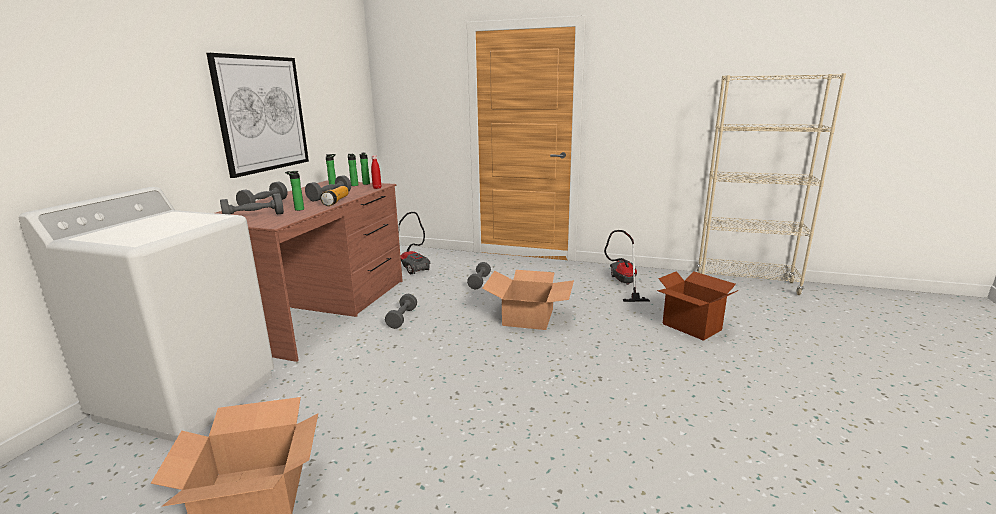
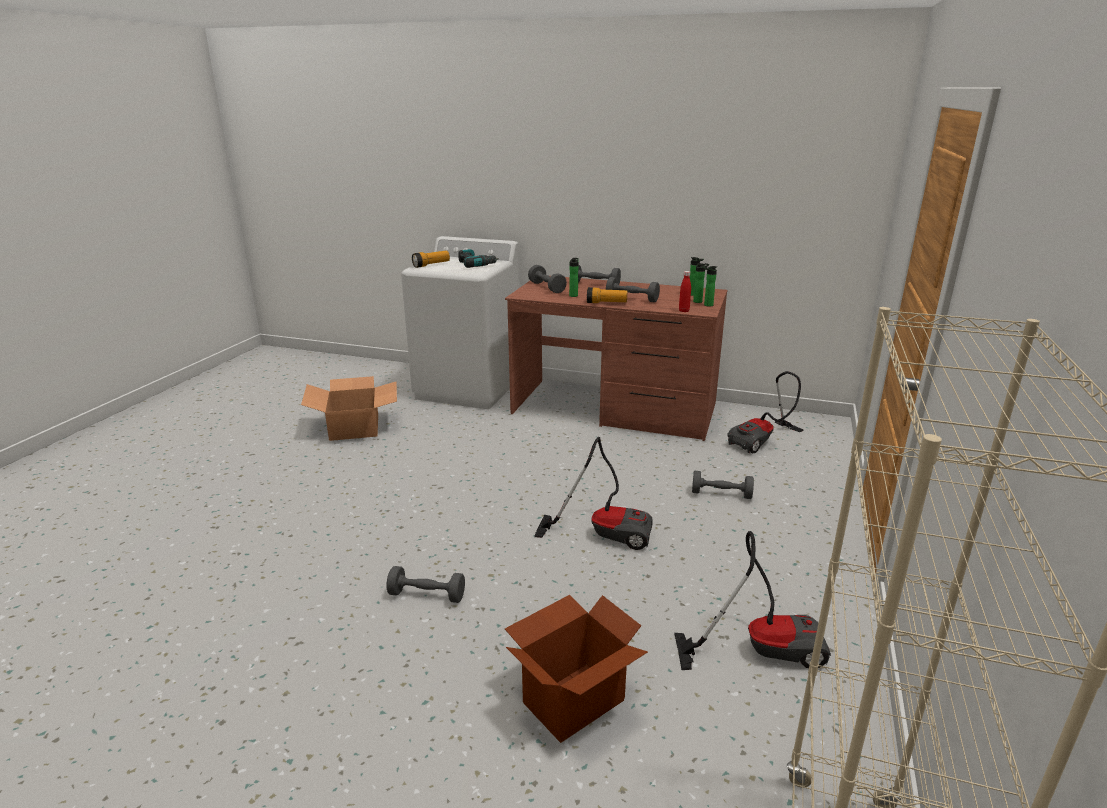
camera: 90 degrees right, 5 degrees up
picture [206,53,309,178] -> none
grey dumbbell [385,294,417,329] -> grey dumbbell moved to [387,566,465,603]
cardboard box [482,270,574,330] -> vacuum cleaner [534,437,653,550]
none -> flashlight [412,251,450,268]
none -> power drill [458,249,499,268]

